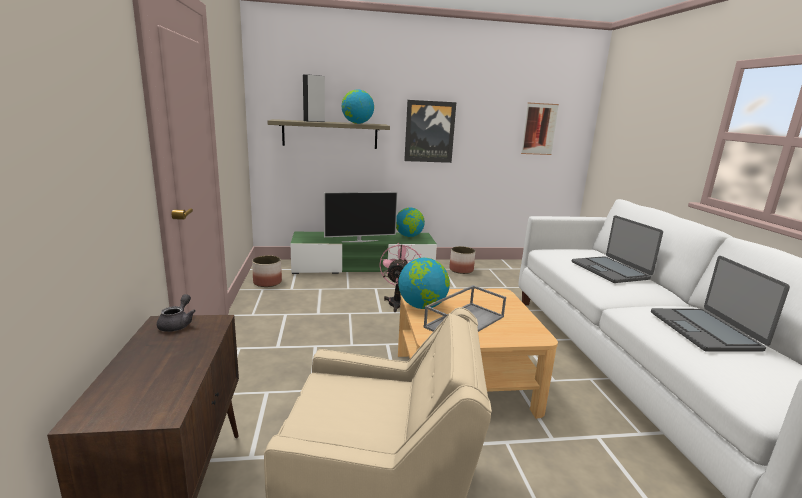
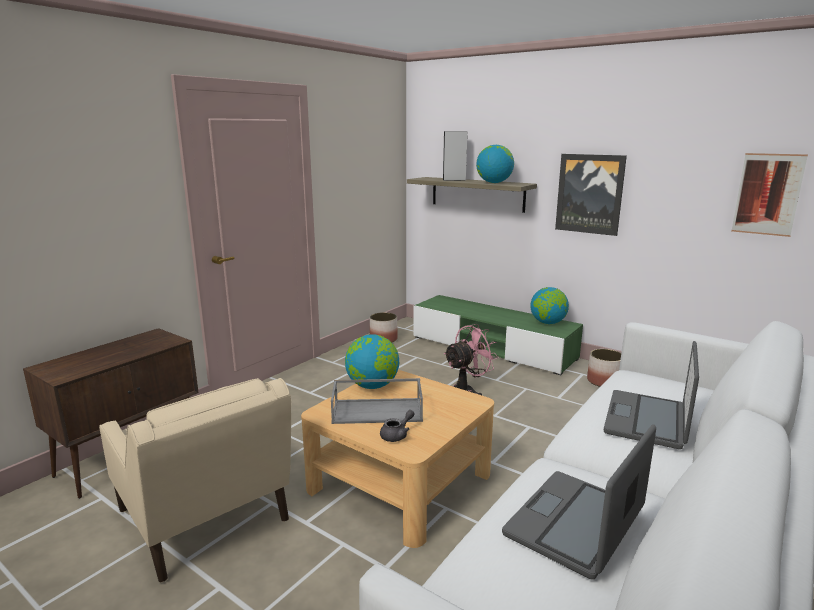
camera: 45 degrees right, 0 degrees up
grey teapot [157,294,196,332] -> grey teapot moved to [380,410,414,442]
television [324,192,398,242] -> none

